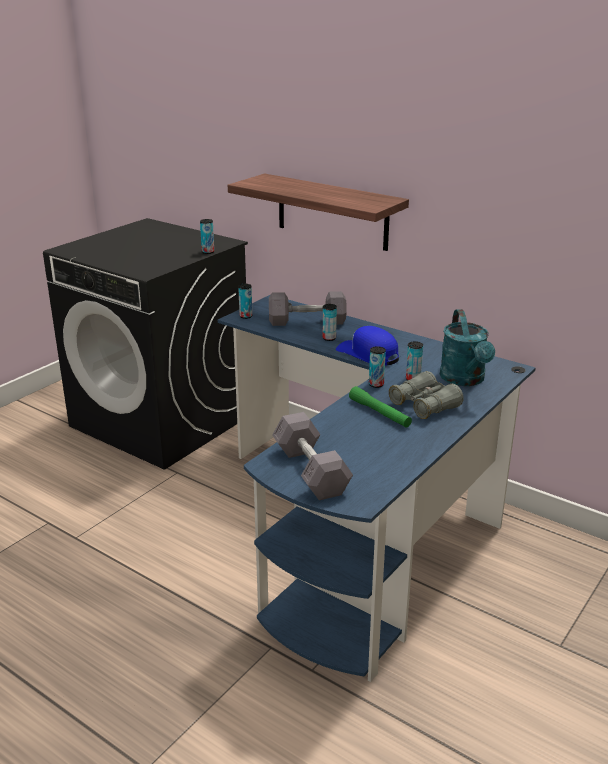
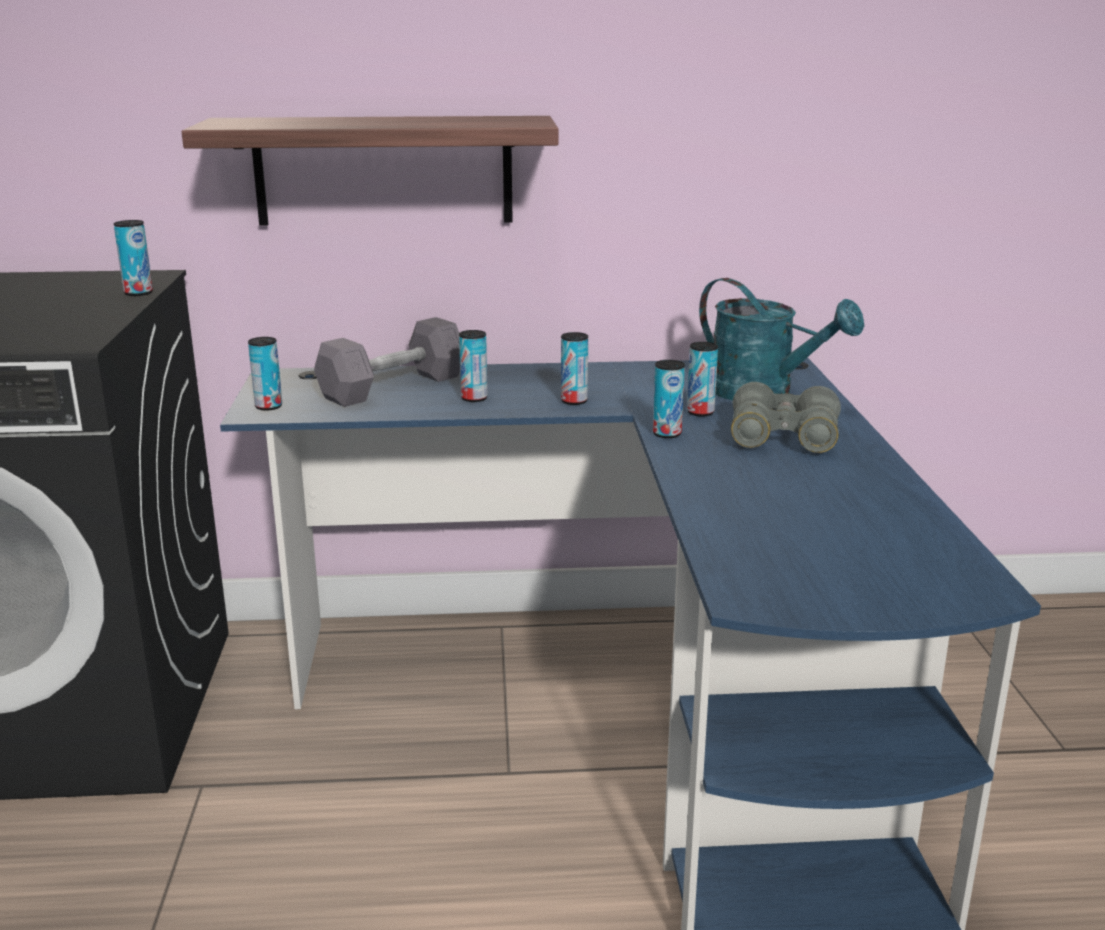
camera: 40 degrees left, 5 degrees down
grey dumbbell [272,412,353,500] -> none
blue cap [336,326,399,365] -> can [561,332,588,405]
green flashlight [349,386,412,428] -> none

